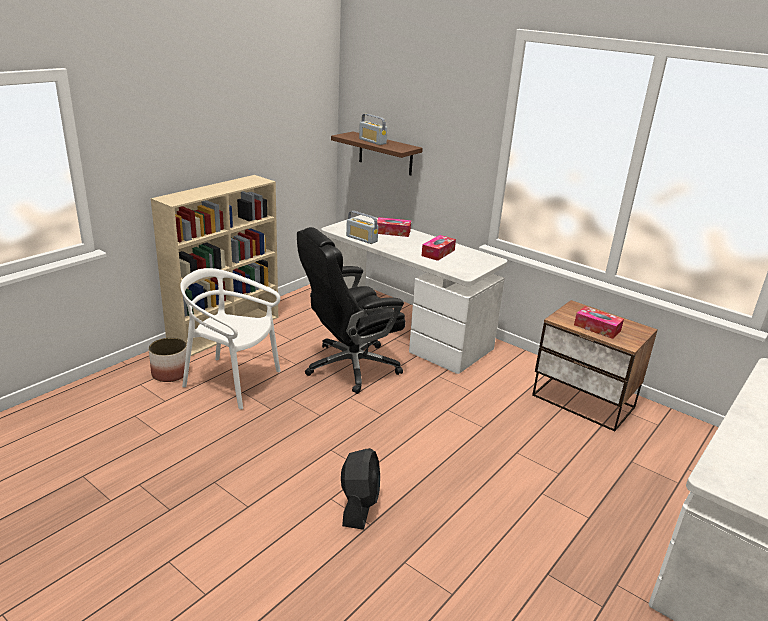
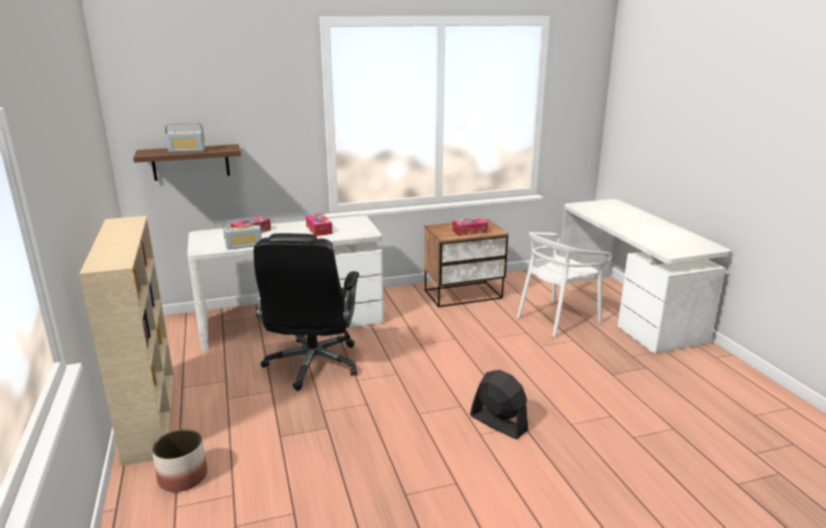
camera: 55 degrees left, 5 degrees down
white chair [180,268,281,409] -> white chair moved to [517,232,612,337]

